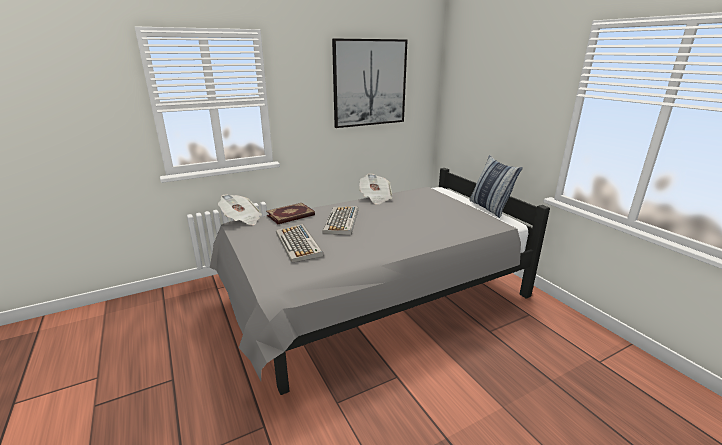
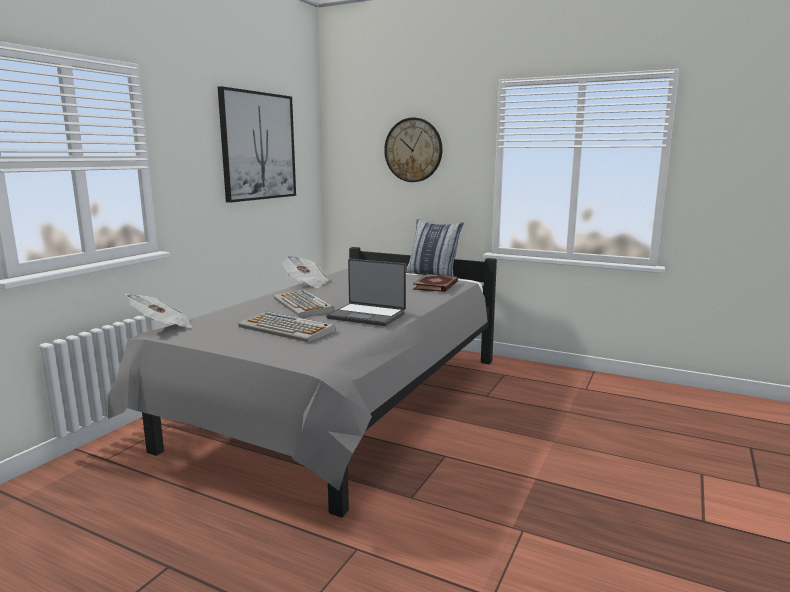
camera: 35 degrees left, 10 degrees down
book [266,203,315,224] -> book moved to [413,274,458,292]
none -> laptop [326,259,406,326]
none -> wall clock [384,117,442,182]

